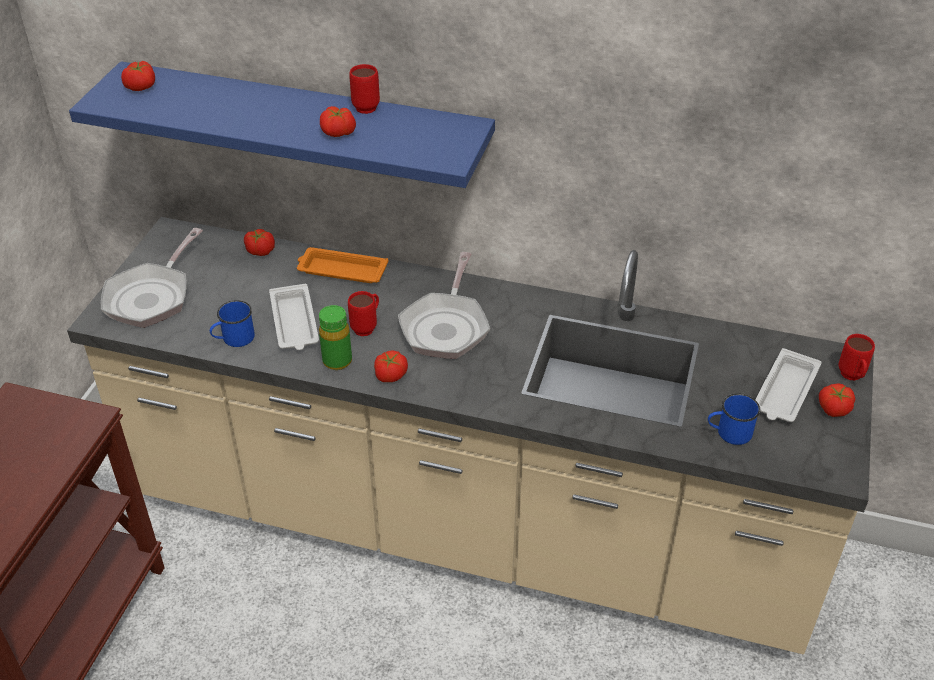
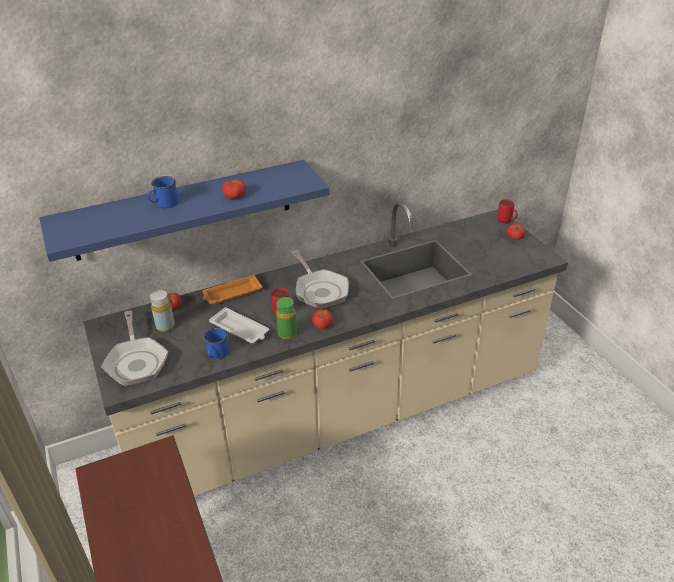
camera: 40 degrees left, 5 degrees down
tomato [121,61,155,91] -> none
red mug [349,64,380,114] -> none
blue mug [708,394,760,445] -> blue mug moved to [147,176,178,208]
white tray [755,348,821,422] -> none
none -> yellow bottle [150,290,175,332]

